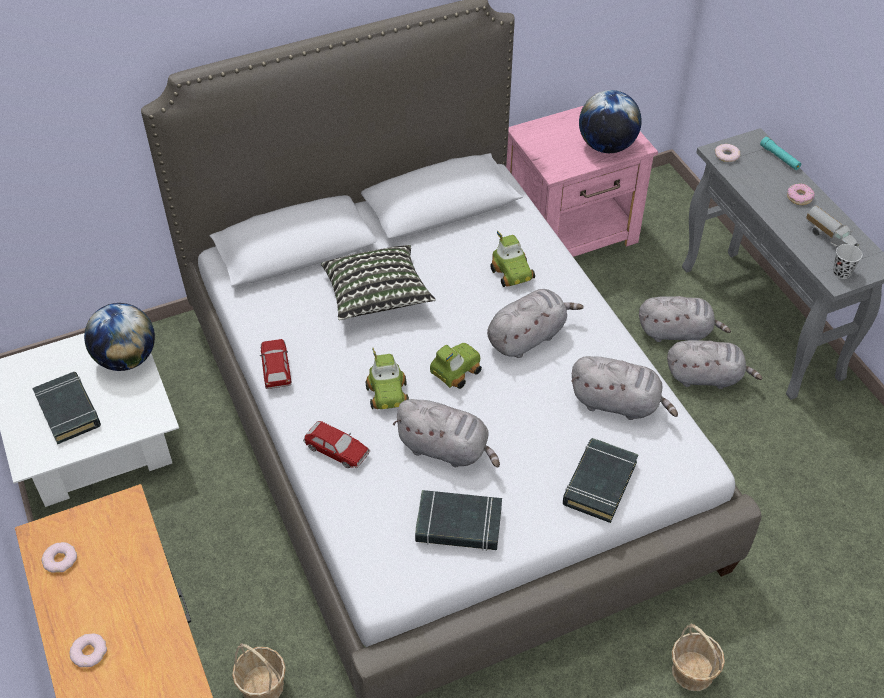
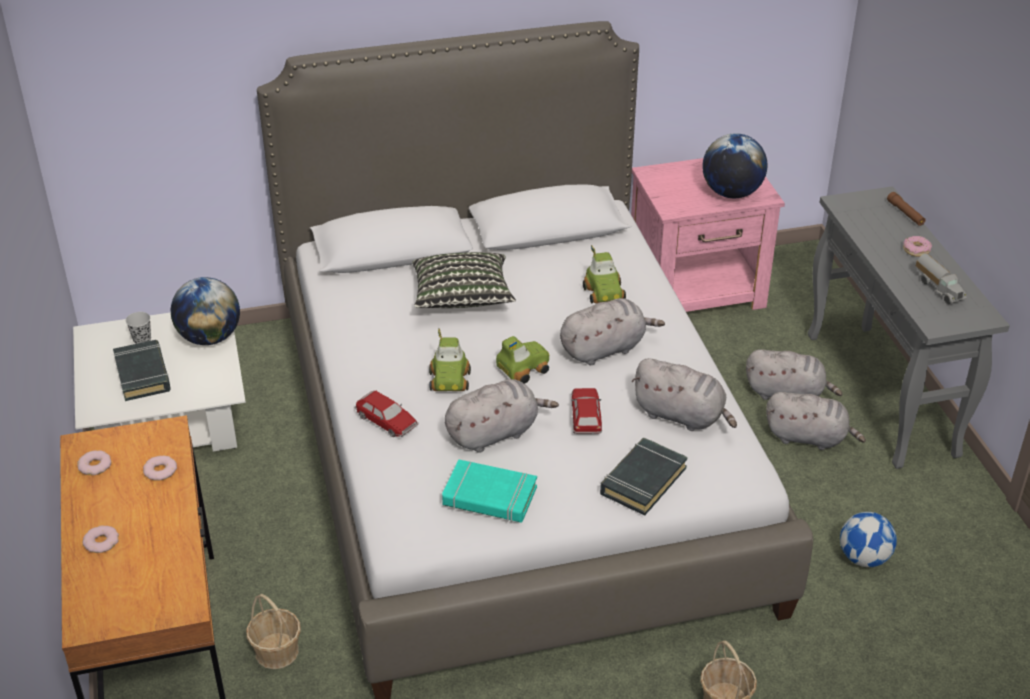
camera: 10 degrees right, 10 degrees down
toy car [260,339,292,389] -> toy car moved to [571,388,602,434]
grey plush toy [393,399,500,467] -> grey plush toy turned 60 degrees counterclockwise [445,379,559,453]
black book [415,490,502,551] -> turquoise book [442,460,537,523]
donut [715,144,740,162] -> donut moved to [143,456,177,481]
turquoise flashlight [760,137,801,170] -> brown flashlight [887,192,926,226]
black cup [833,244,862,279] -> black cup moved to [126,312,151,344]
none -> football [840,512,897,567]

